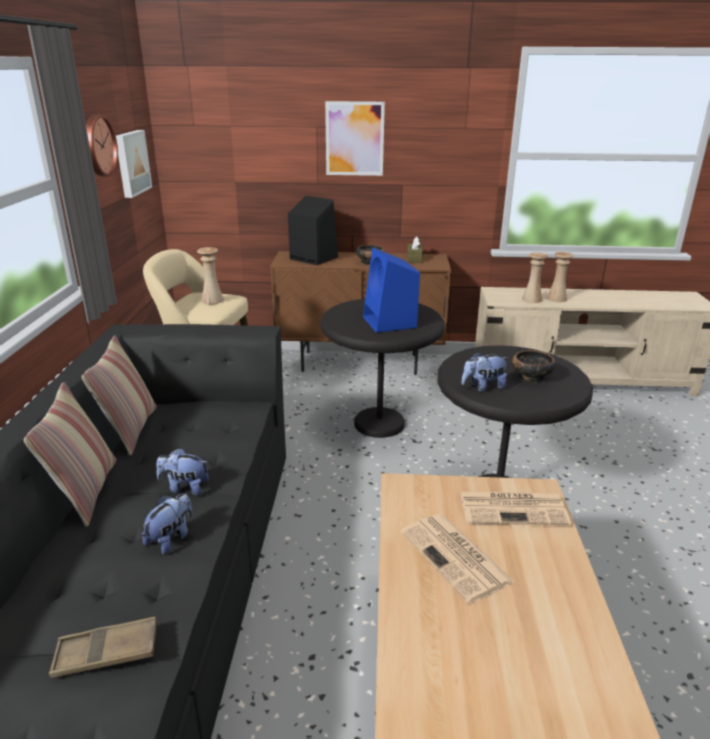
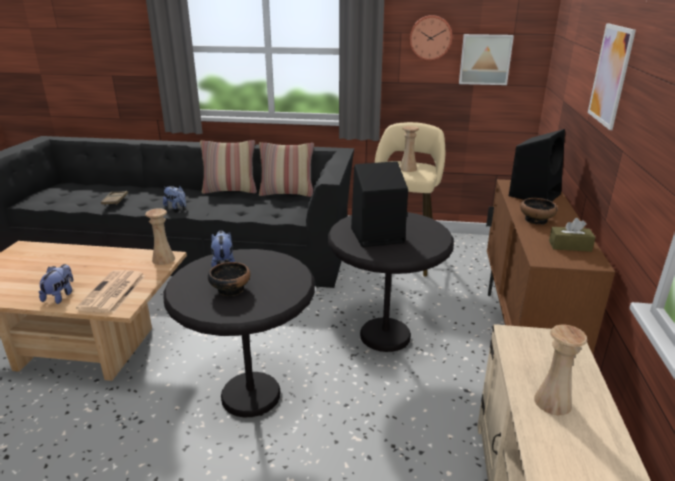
camera: 95 degrees right, 0 degrees up
plush toy [157,448,209,495] -> plush toy moved to [39,264,73,304]
blue speaker [363,248,420,333] -> black speaker [351,161,408,247]
newspaper [401,514,515,604] -> none
beige vase [522,252,548,303] -> beige vase moved to [145,208,175,265]

